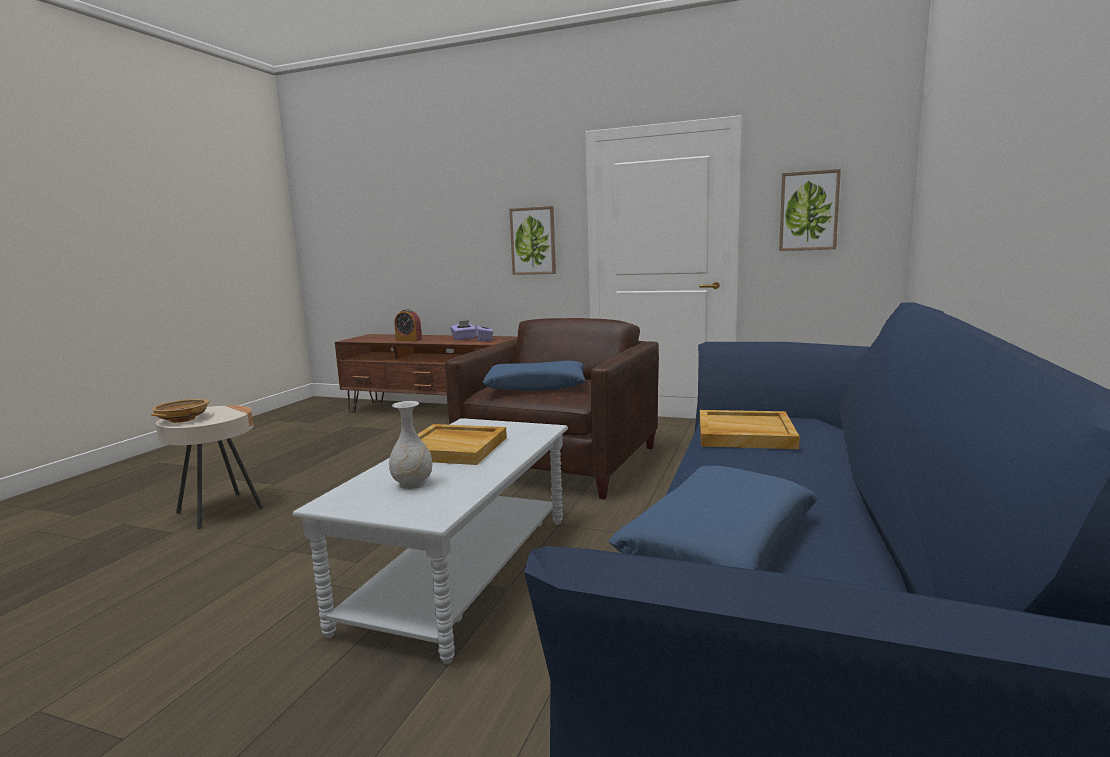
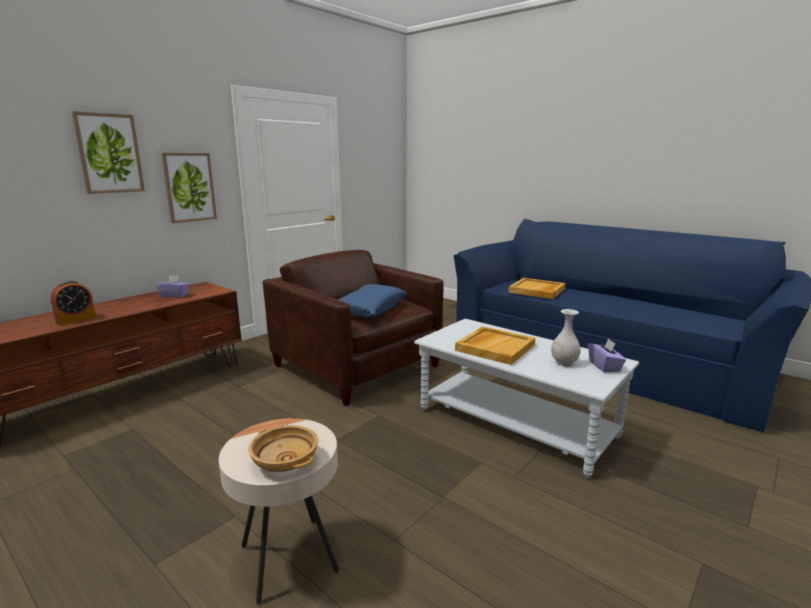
camera: 70 degrees left, 5 degrees up
purple tissue box [450,320,476,340] -> purple tissue box moved to [588,338,626,372]
blue pillow [608,466,818,571] -> none
picture [779,169,841,251] -> picture moved to [72,111,145,194]

